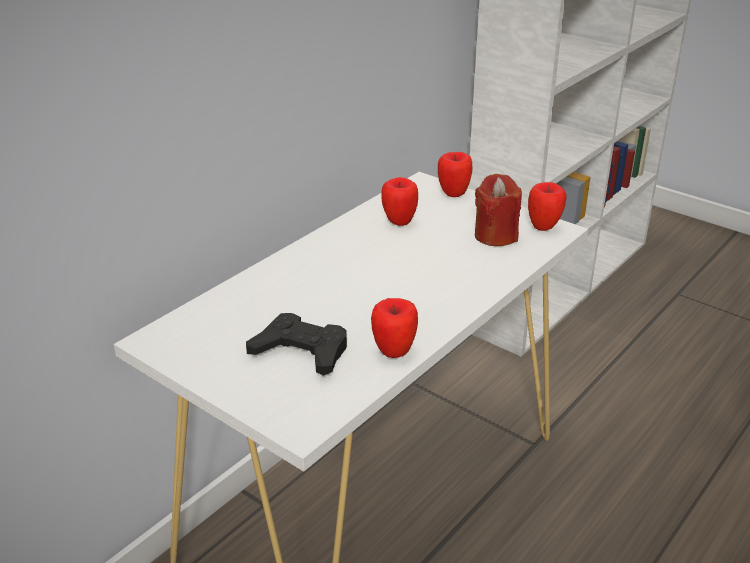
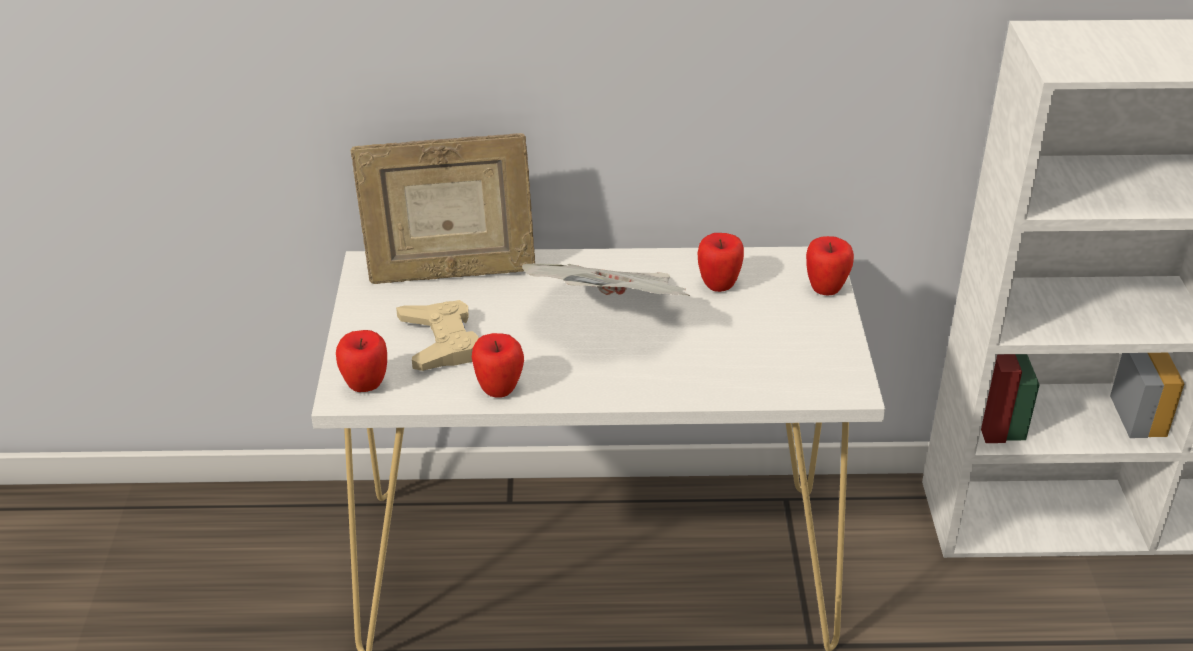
camera: 50 degrees right, 5 degrees up
black game controller [246,313,347,376] -> beige game controller [396,300,479,371]
red candle [475,174,522,246] -> none
apple [528,182,567,231] -> apple moved to [336,330,387,392]
none -> picture frame [350,133,535,284]
none -> newspaper [522,263,691,296]

